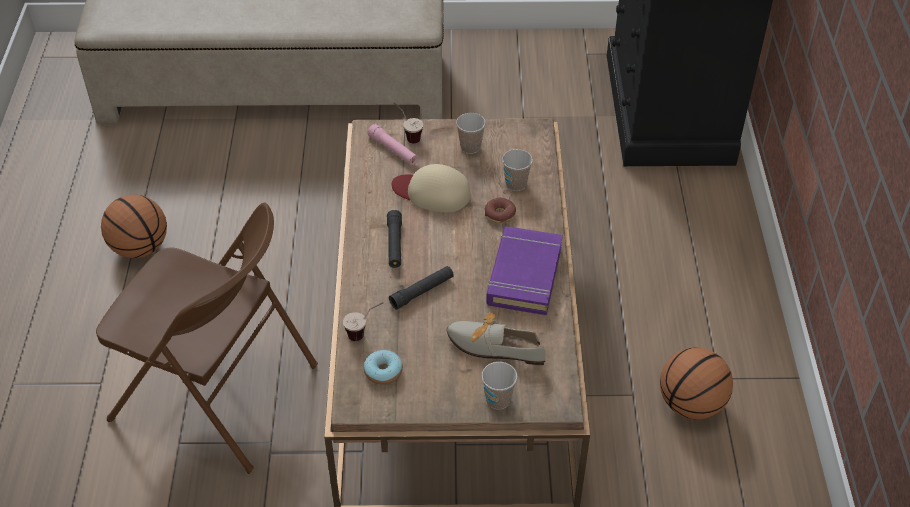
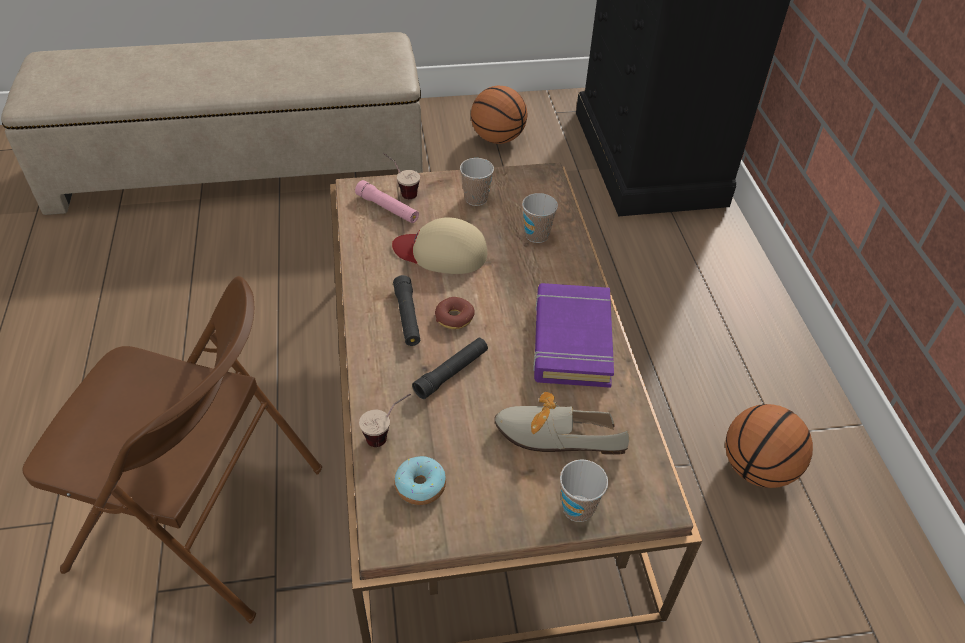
camera: 10 degrees left, 0 degrees up
basketball [101,194,167,258] -> basketball moved to [471,86,527,144]
donut [485,198,516,223] -> donut moved to [435,297,475,329]

